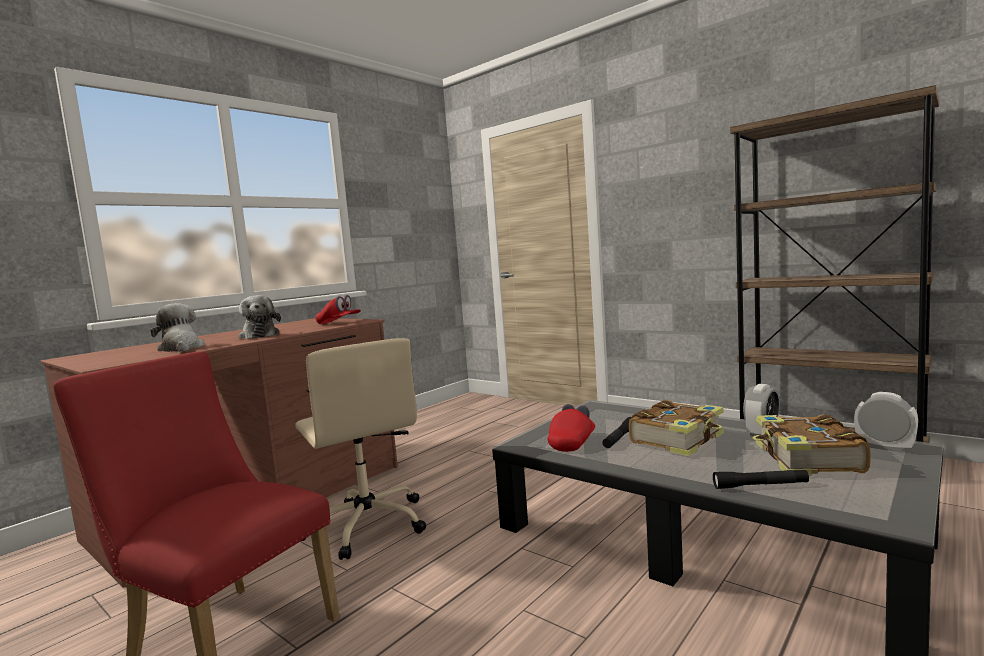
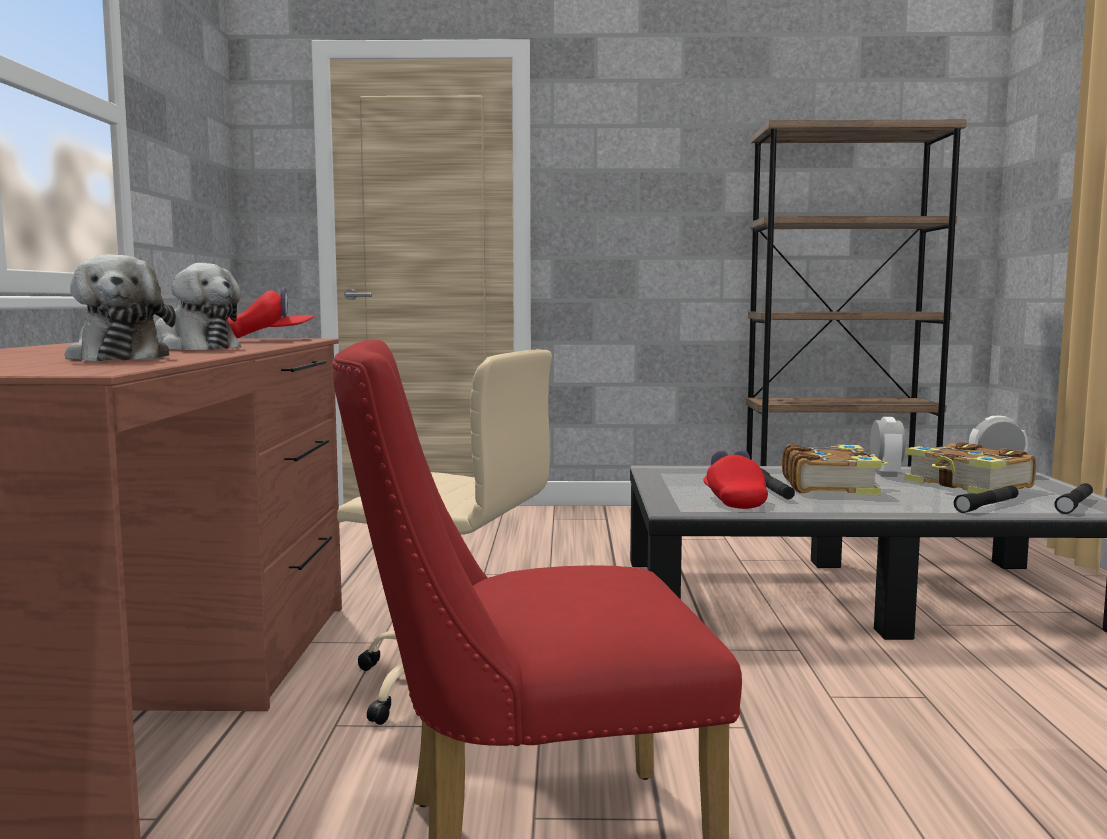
camera: 40 degrees left, 0 degrees up
plush toy [151,303,205,352] -> plush toy turned 135 degrees counterclockwise [65,254,176,361]
none -> black flashlight [1054,483,1093,514]

